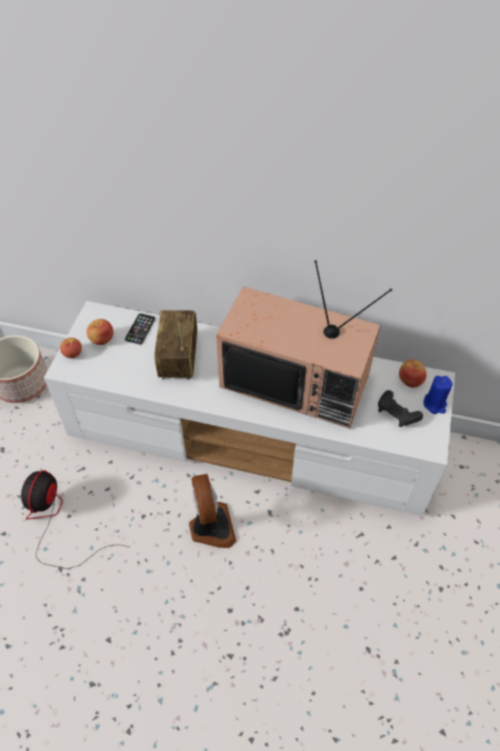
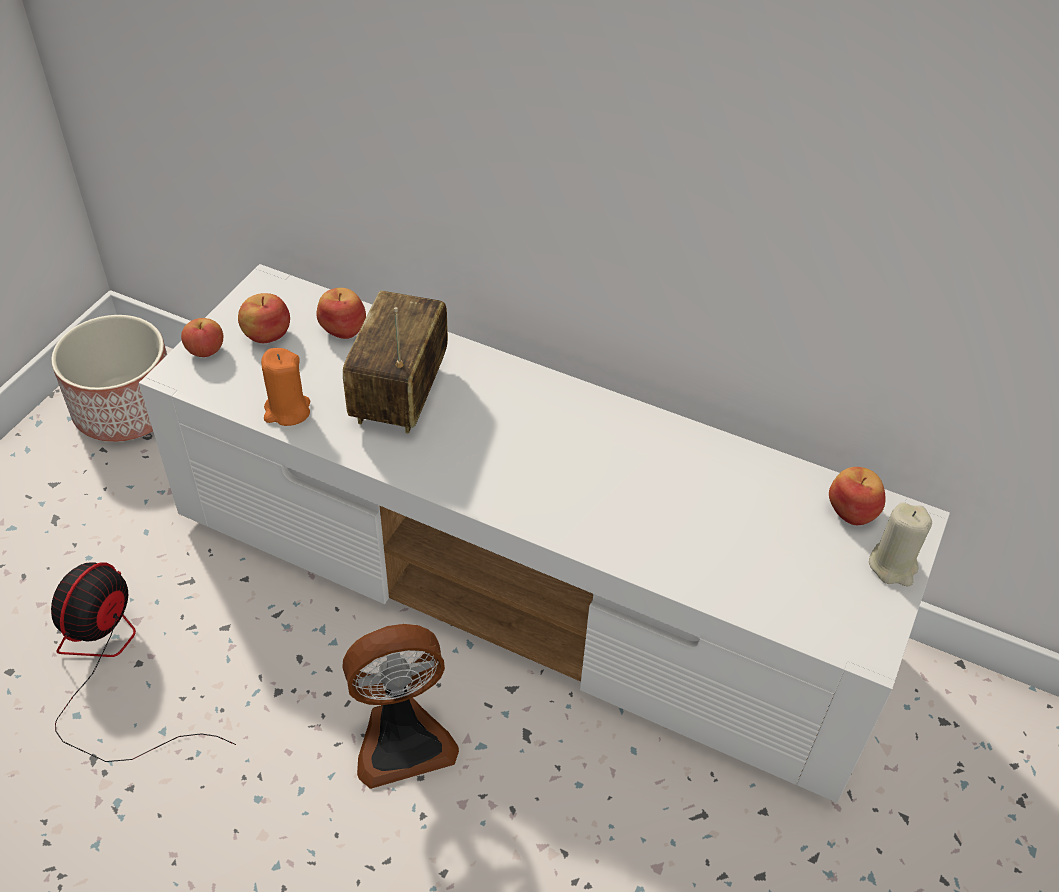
camera: 10 degrees right, 5 degrees down
phone [125,313,155,344] -> apple [317,288,366,339]
fan [189,474,237,548] -> fan turned 75 degrees clockwise [342,624,459,789]
television [216,260,392,429] -> none
black game controller [378,390,423,427] -> none
blue candle [423,376,453,414] -> beige candle [869,502,932,586]
none -> orange candle [261,348,310,426]

